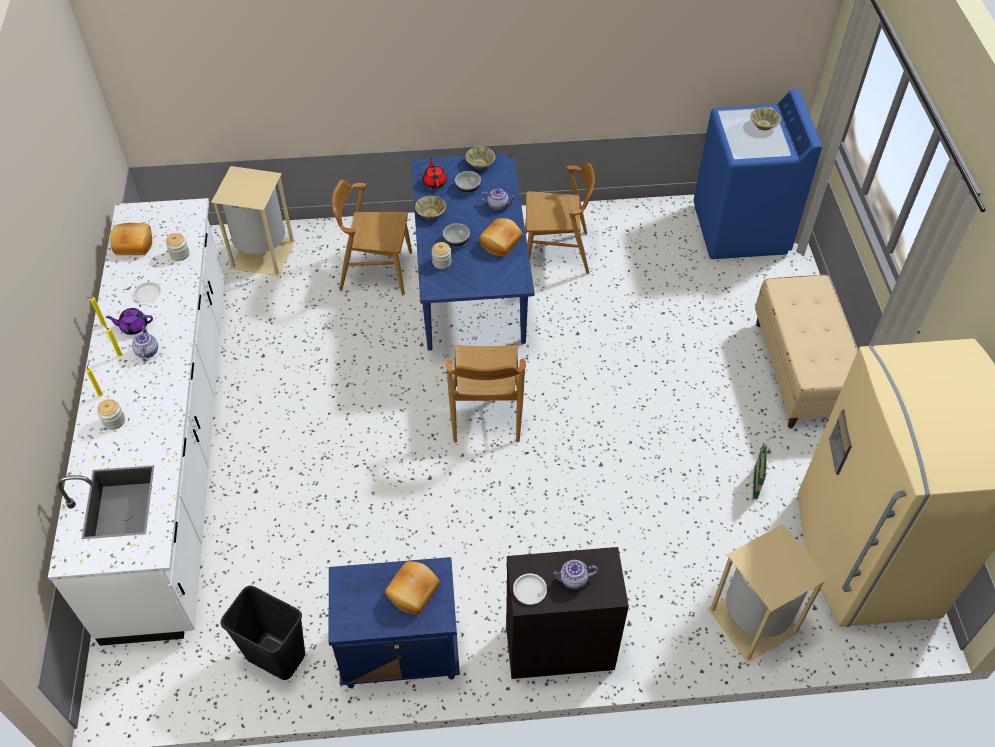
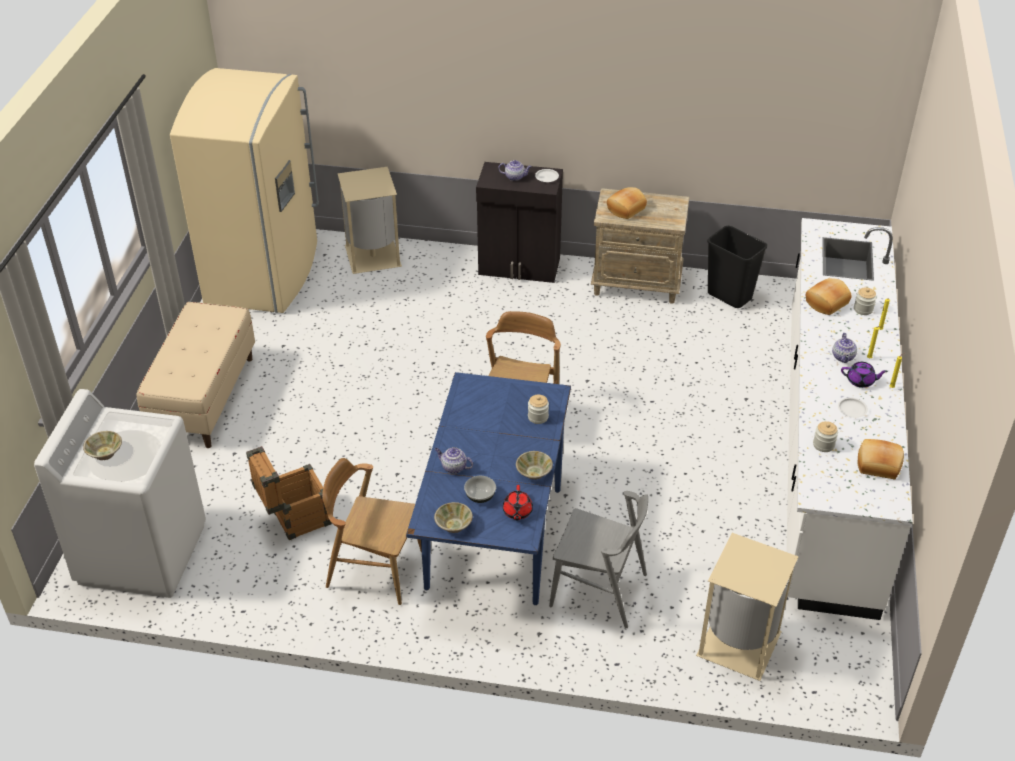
camera: 165 degrees left, 10 degrees down
blue nightstand [328,557,460,688] -> beige nightstand [591,188,689,304]
brown chair [332,179,412,295] -> grey chair [549,491,648,628]
bowl [443,223,470,246] -> none
bread [479,218,522,257] -> bread moved to [806,278,852,315]
blue washing machine [694,89,822,259] -> white washing machine [34,389,206,598]
basket [753,445,770,500] -> none
none -> crate [246,446,332,540]

